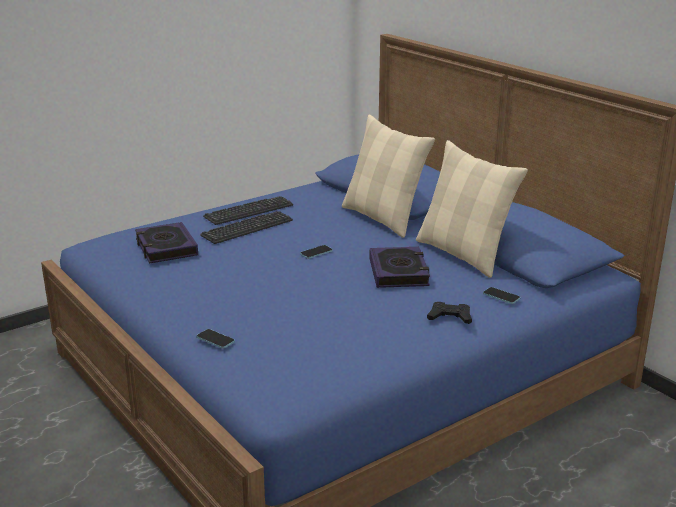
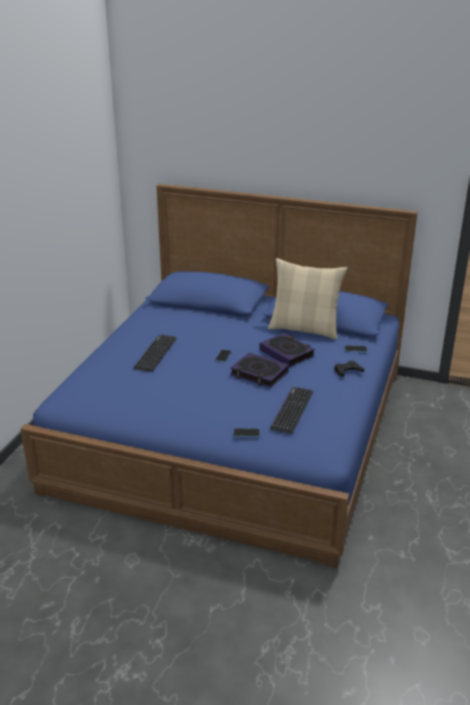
camera: 35 degrees left, 5 degrees up
book [135,222,198,263] -> book moved to [230,352,289,388]
keyboard [203,196,293,225] -> keyboard moved to [270,387,313,434]
beige pillow [342,115,435,238] -> none

